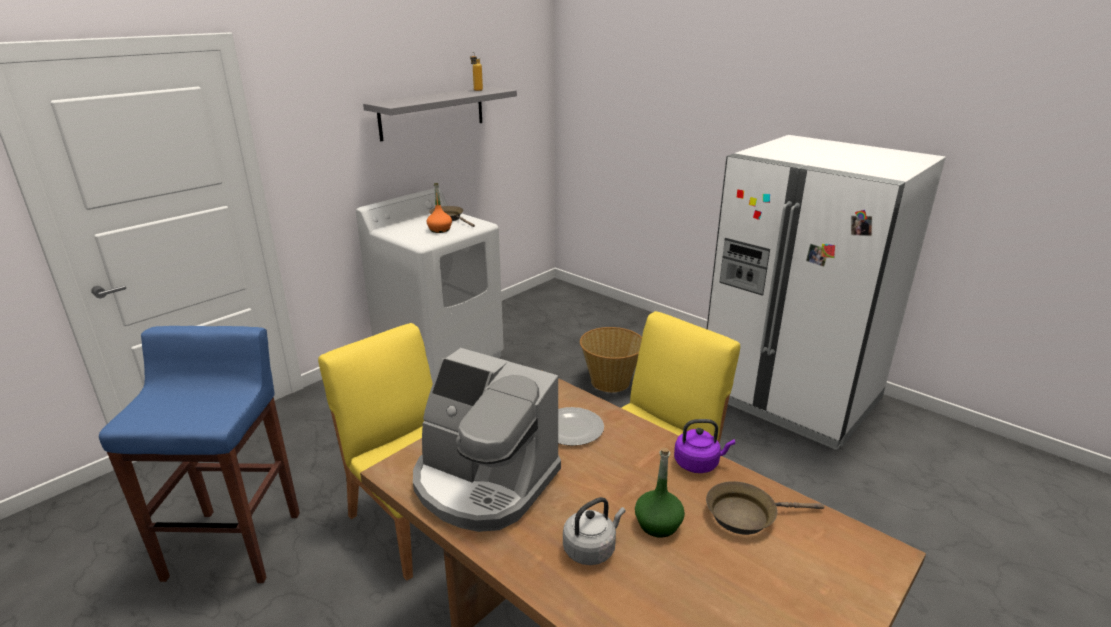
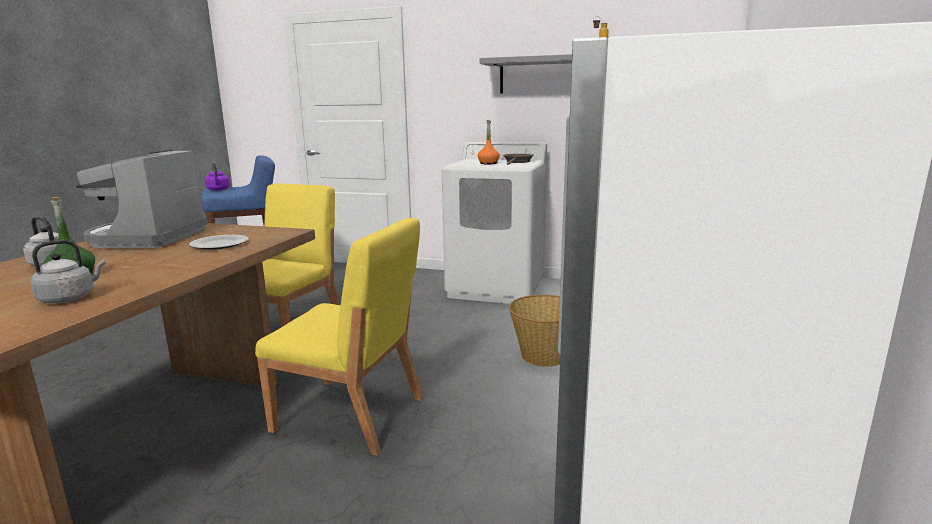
camera: 65 degrees right, 10 degrees down
purple kettle [674,419,735,473] -> purple kettle moved to [205,162,230,191]
brown frying pan [706,481,824,535] -> grey kettle [30,240,106,303]

